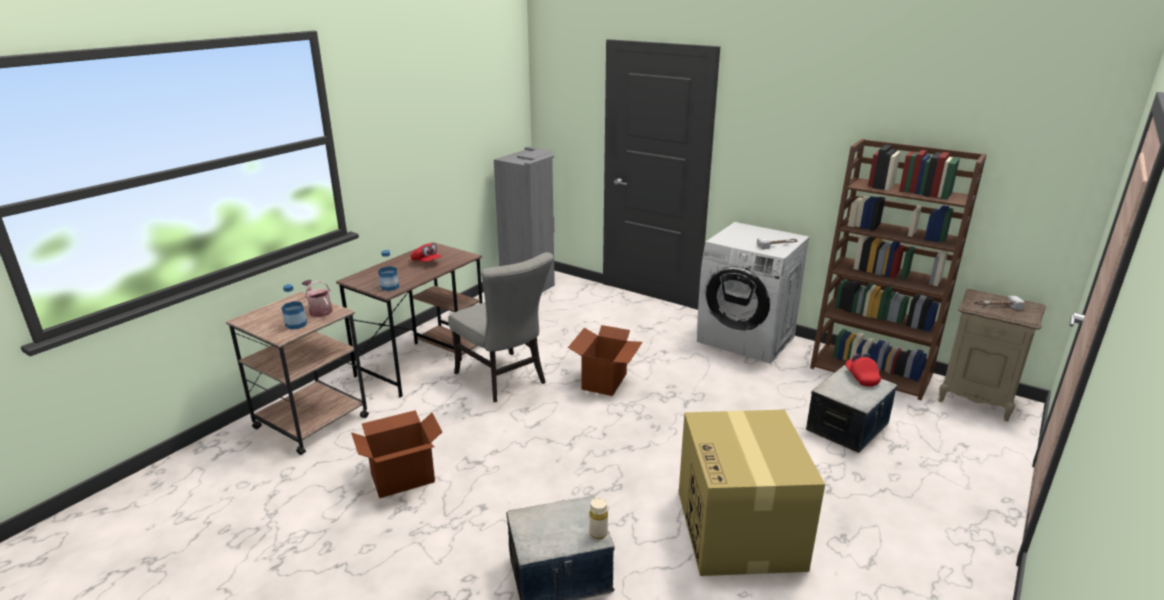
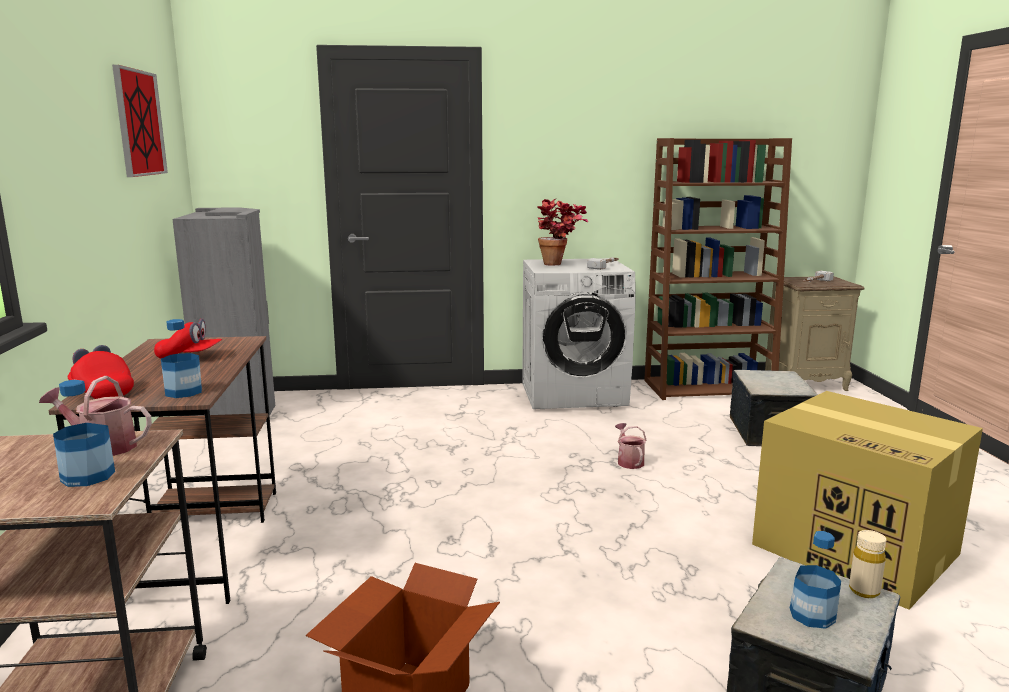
camera: 40 degrees left, 10 degrees down
grey chair [448,252,554,402] -> none
cardboard box [568,325,642,396] -> none
red cap [846,353,881,387] -> red cap moved to [67,345,134,399]
none -> picture [112,65,168,177]
none -> potted plant [537,199,588,266]
none -> watering can [615,423,646,469]
none -> bottle [790,531,841,629]

